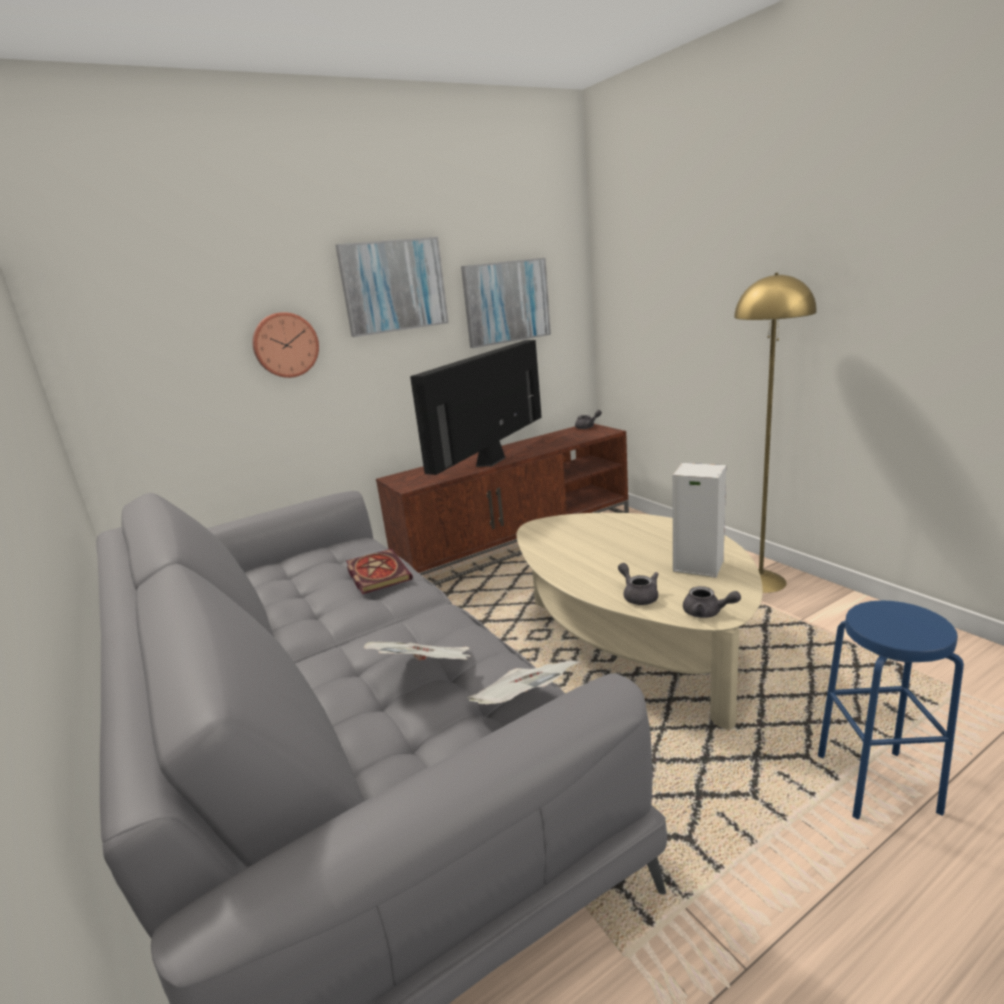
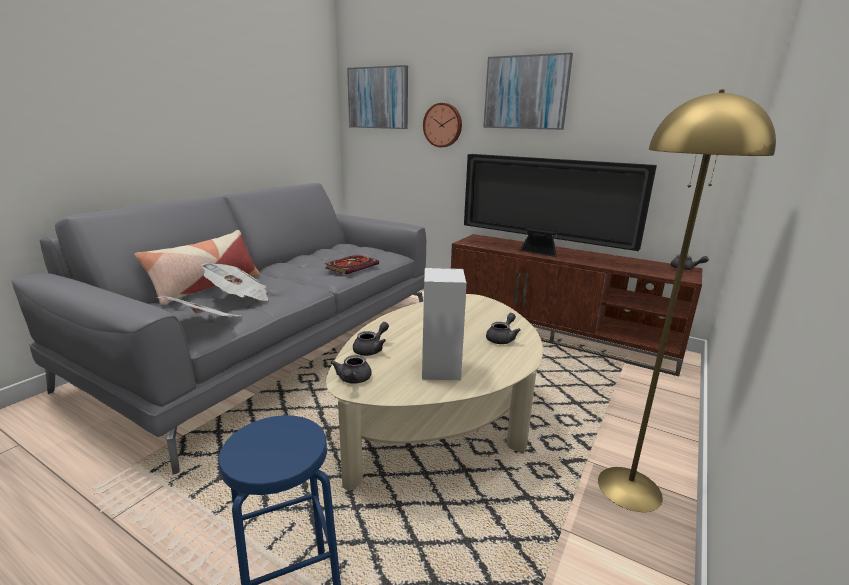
camera: 60 degrees right, 0 degrees up
television [410,340,542,475] -> television turned 150 degrees counterclockwise [464,154,657,257]
picture [461,258,551,348] -> picture moved to [347,65,408,129]
none -> pillow [134,230,260,305]
none -> grey teapot [486,313,521,344]

